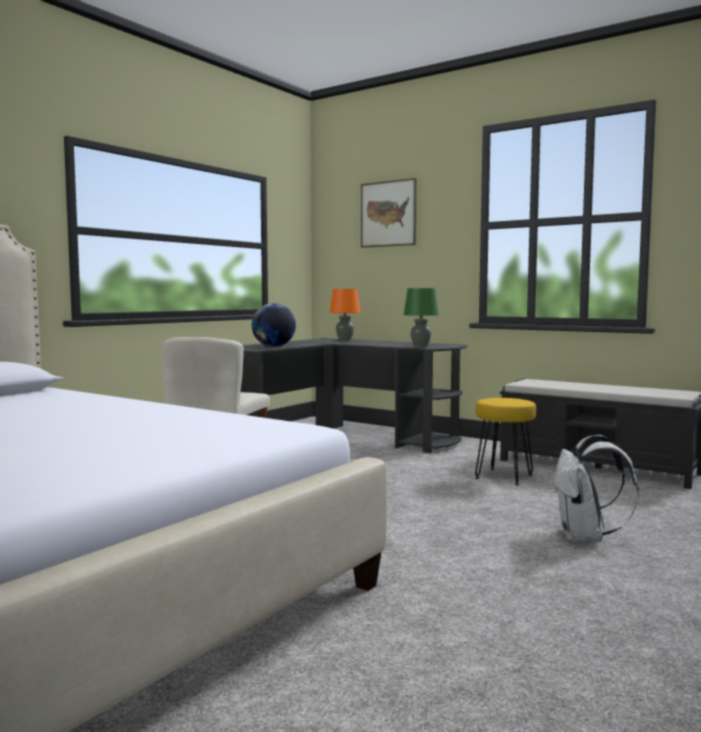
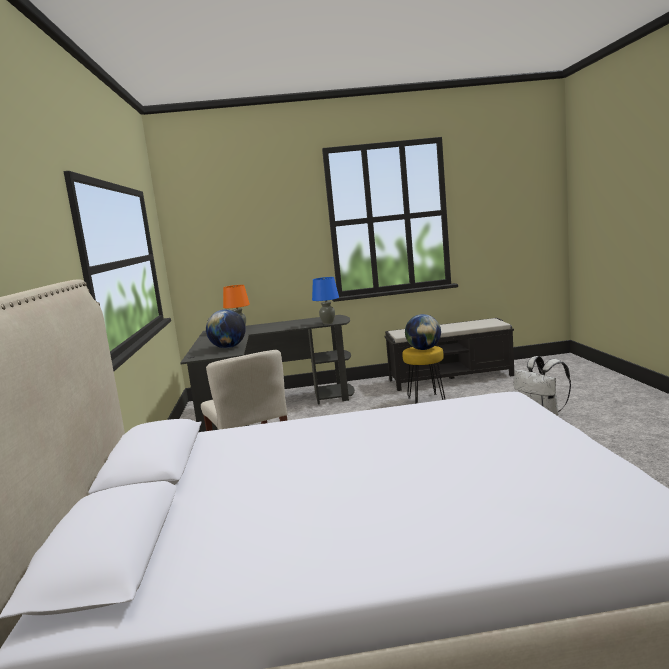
camera: 40 degrees left, 5 degrees up
picture [361,178,416,248] -> none
green table lamp [403,288,439,348] -> blue table lamp [312,277,339,324]
none -> globe [405,314,441,350]

